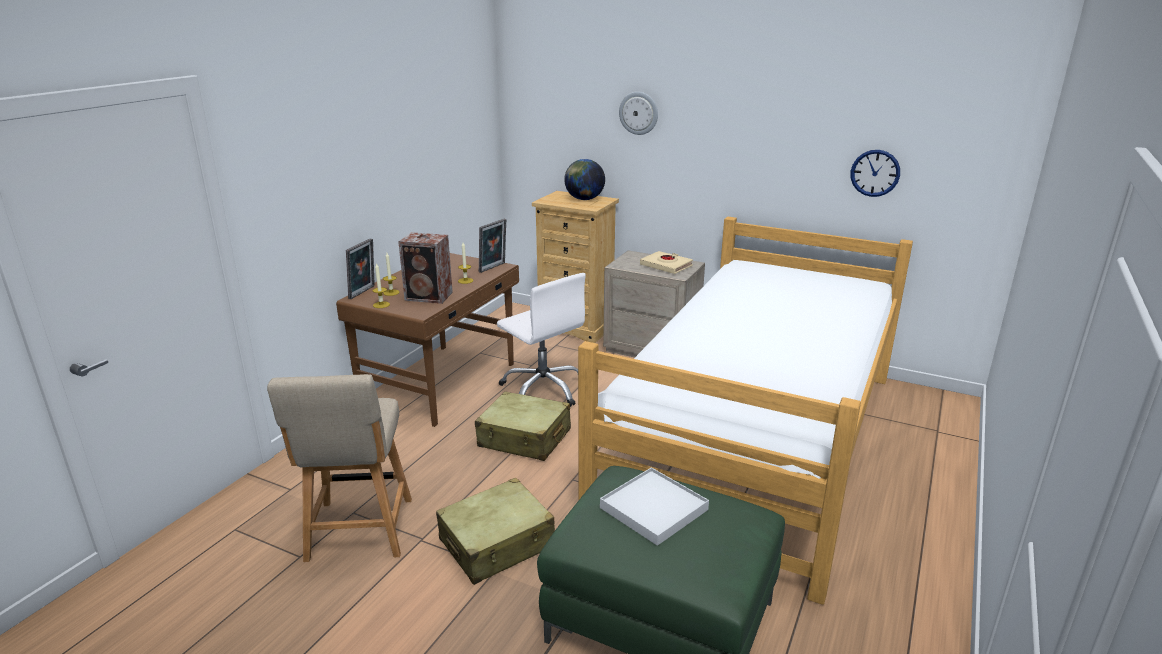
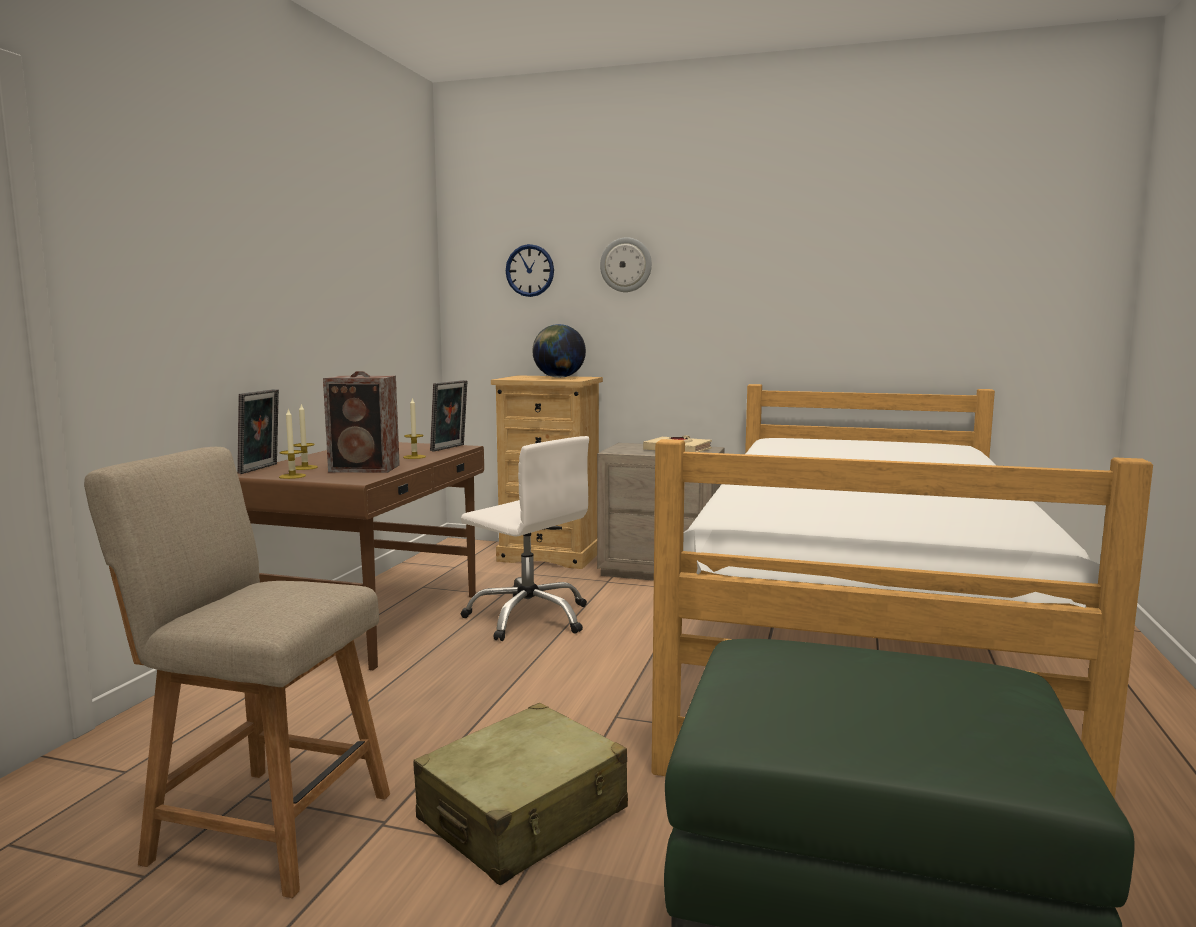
camera: 10 degrees left, 15 degrees down
beige chair [267,374,412,562] -> beige chair turned 120 degrees clockwise [84,447,390,898]
beige suitcase [475,391,571,461] -> none
white tray [600,467,709,546] -> none
wall clock [850,150,900,197] -> wall clock moved to [506,244,554,297]

